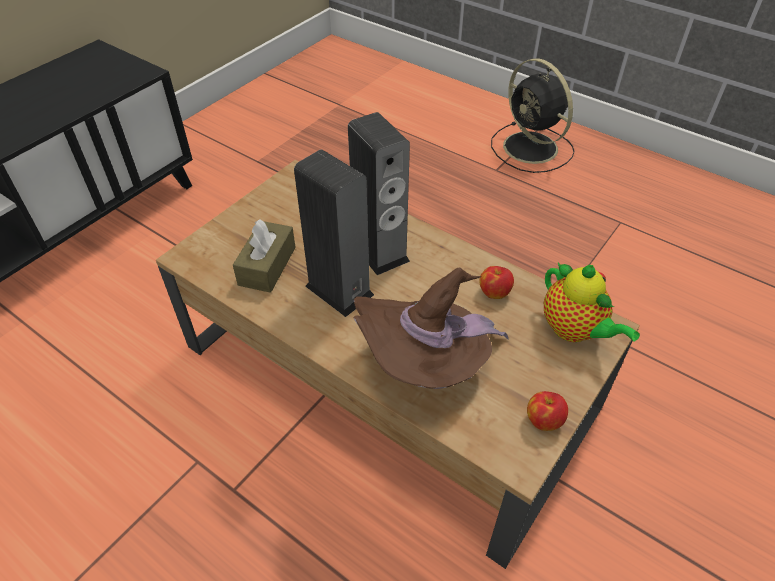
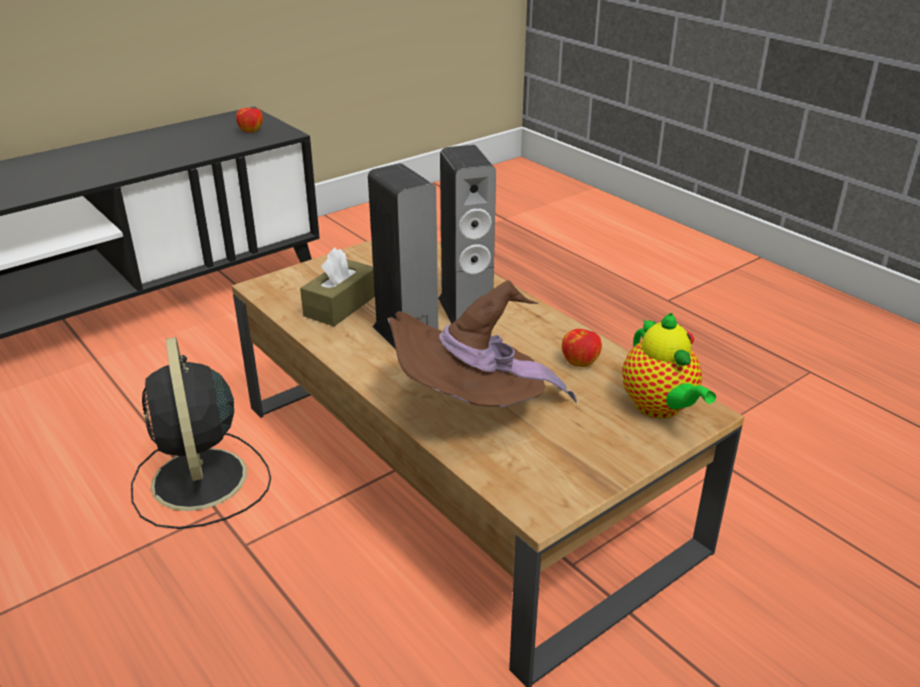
camera: 15 degrees right, 15 degrees down
black fan [491,58,575,173] -> black fan moved to [131,337,271,529]
apple [527,391,568,431] -> apple moved to [236,108,263,133]

